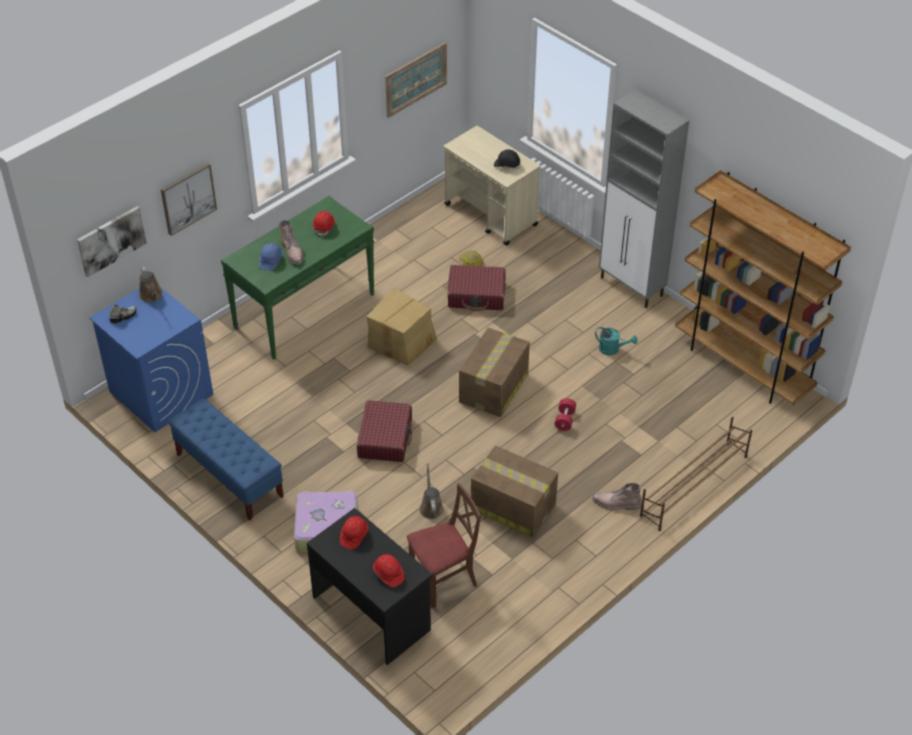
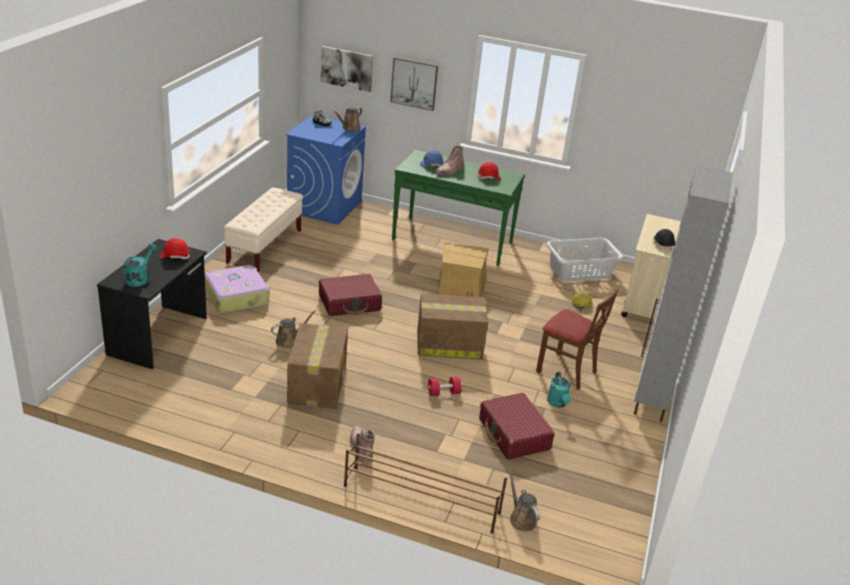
camera: 60 degrees right, 15 degrees down
blue bench [169,398,284,520] -> beige bench [224,188,303,271]
red hard hat [373,554,405,587] -> turquoise watering can [124,244,157,287]
picture [385,42,447,118] -> none
brown chair [406,483,481,608] -> brown chair moved to [536,288,619,390]
red suitcase [447,265,505,311] -> red suitcase moved to [479,393,555,460]
brown bookcase [675,170,851,405] -> none
none -> brown watering can [508,468,540,531]
none -> grey laundry basket [546,238,623,282]

